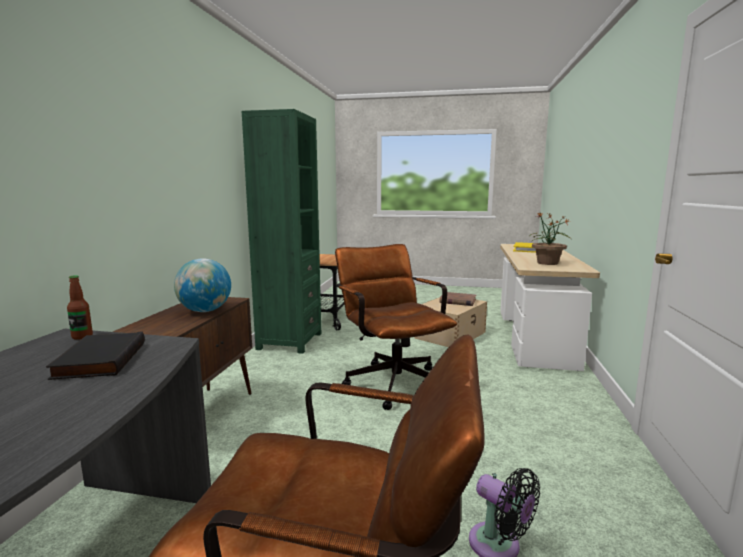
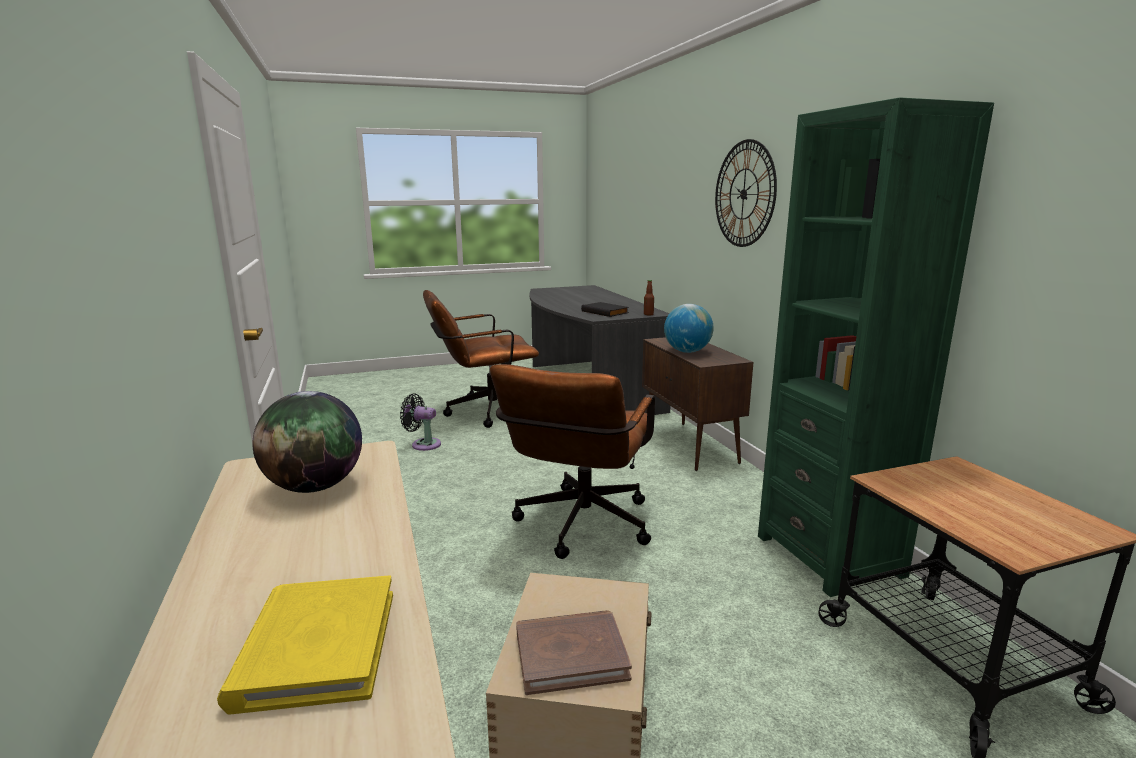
camera: 150 degrees right, 5 degrees up
brown office chair [335,244,457,410] -> brown office chair turned 75 degrees clockwise [490,364,655,559]
potted plant [529,212,572,265] -> globe [252,391,362,493]
none -> wall clock [715,139,777,247]

